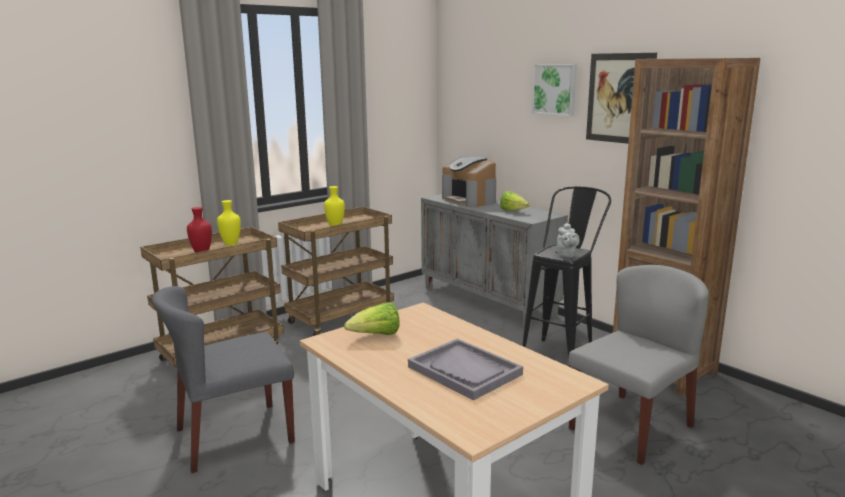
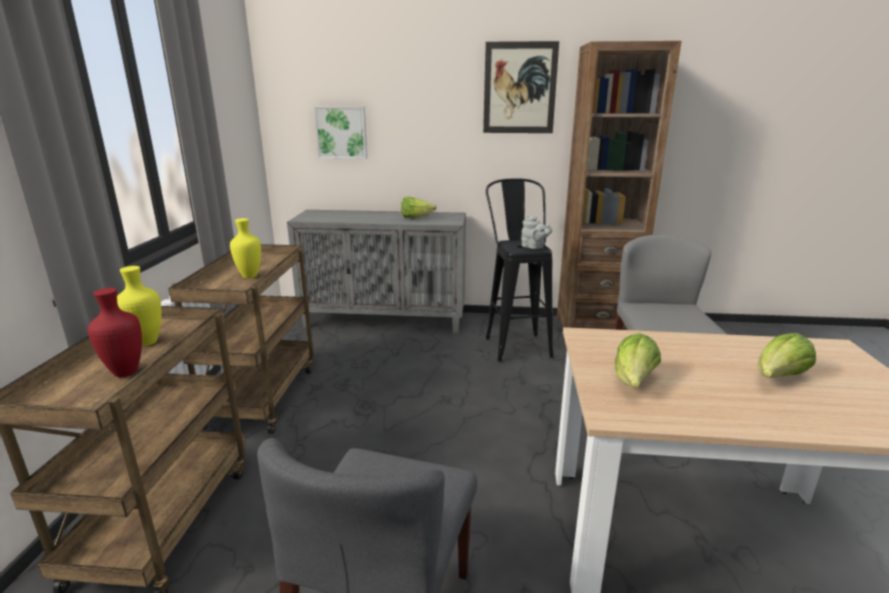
camera: 45 degrees left, 5 degrees up
grey tray [408,339,523,400] -> lettuce [758,333,816,378]
coffee machine [442,156,496,207] -> none
picture [532,64,577,116] -> picture moved to [314,107,367,159]

